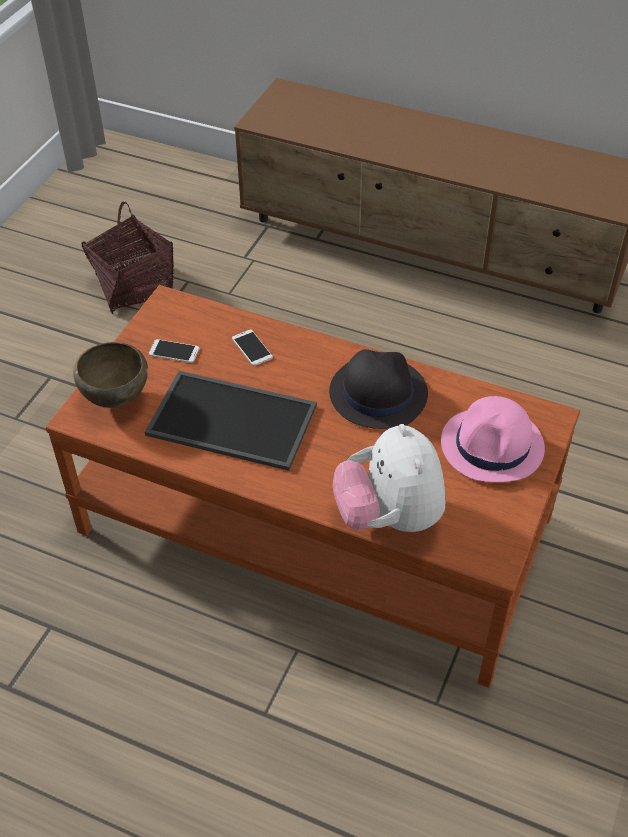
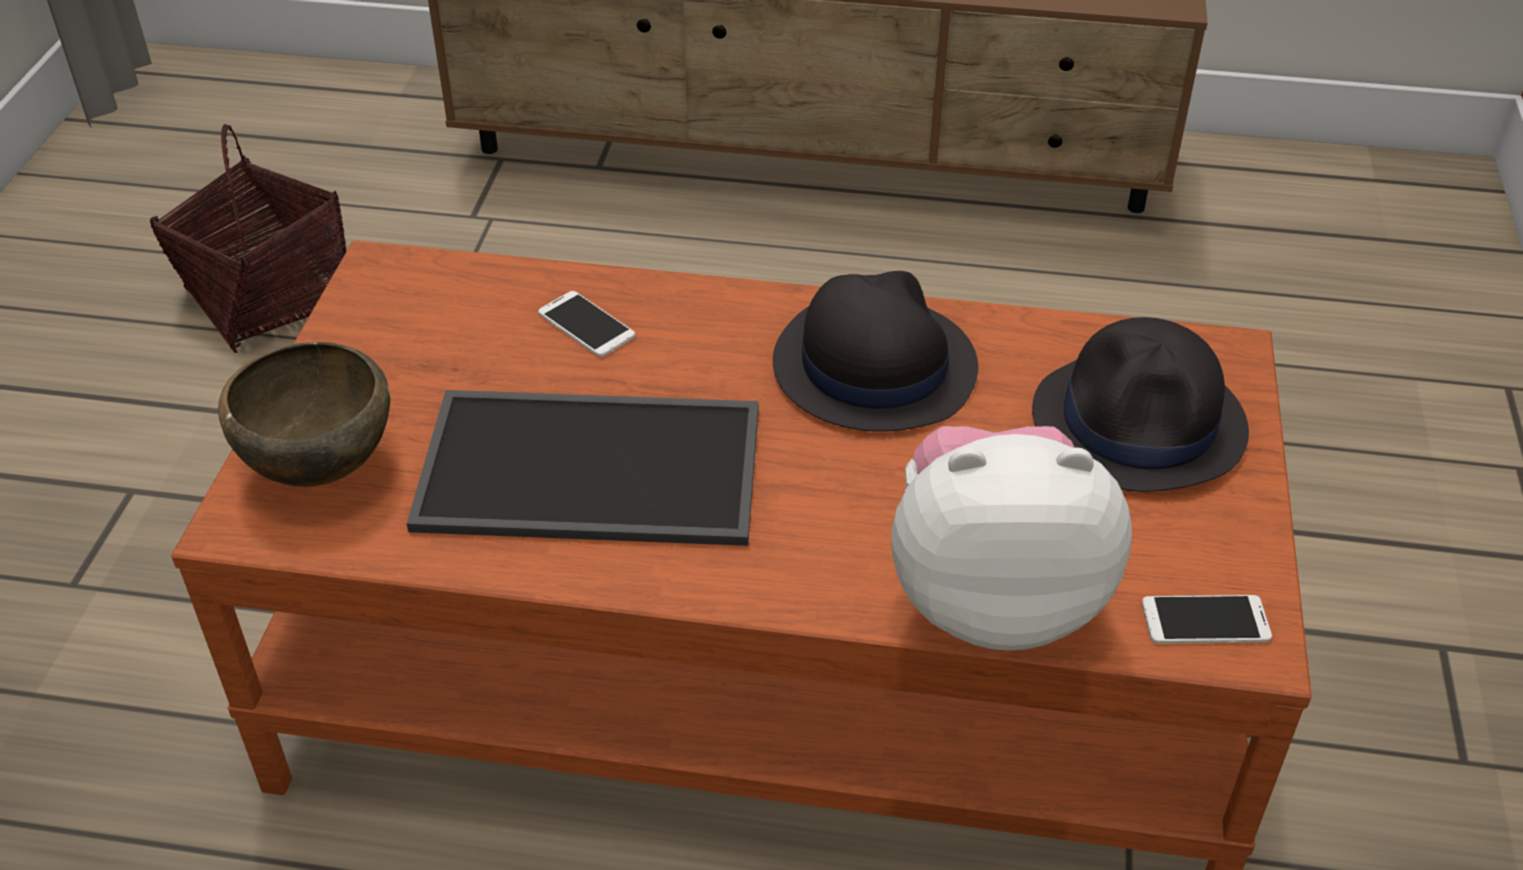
camera: 15 degrees left, 5 degrees down
phone [149,339,200,363] -> phone moved to [1142,595,1272,644]
plush toy [333,424,445,532] -> plush toy turned 120 degrees clockwise [891,426,1132,651]
pink hat [441,396,545,482] -> black hat [1032,317,1249,492]

